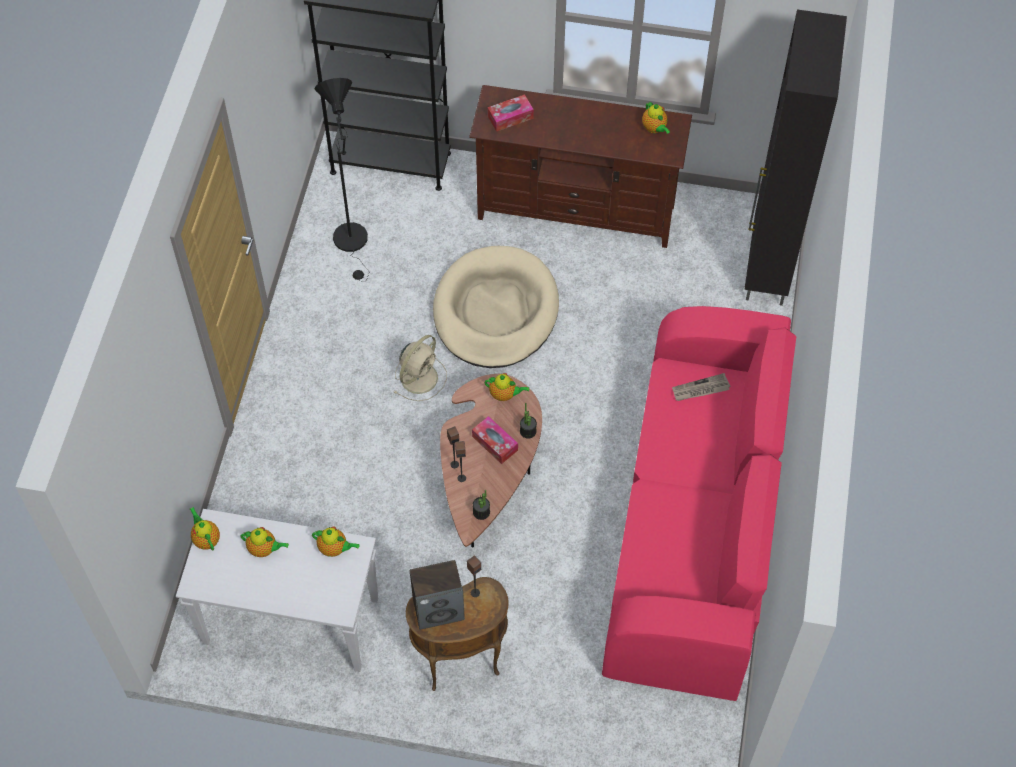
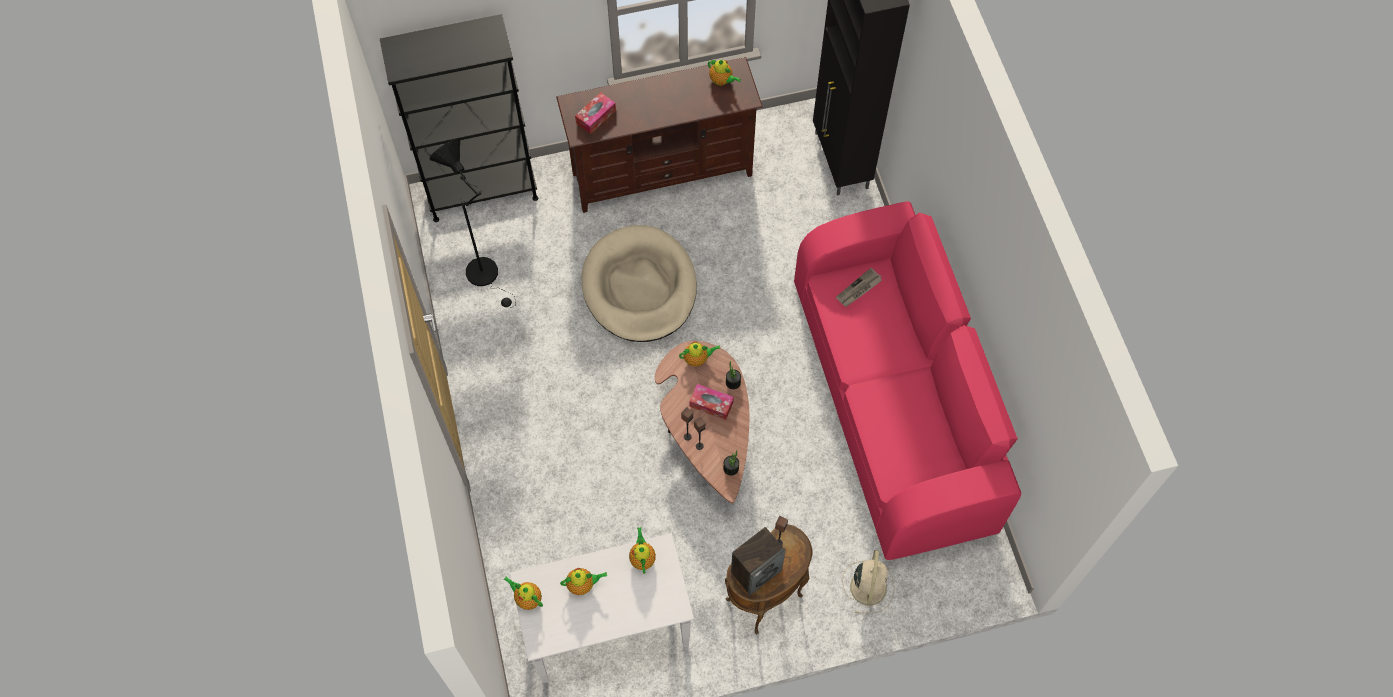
camera: 25 degrees left, 5 degrees up
teapot [312,526,360,557] -> teapot turned 90 degrees counterclockwise [629,527,656,574]
beige fan [394,335,447,401] -> beige fan moved to [842,550,895,614]

